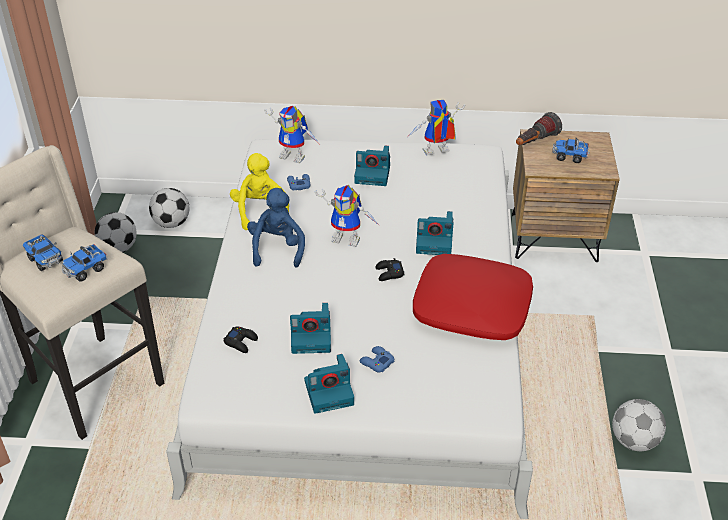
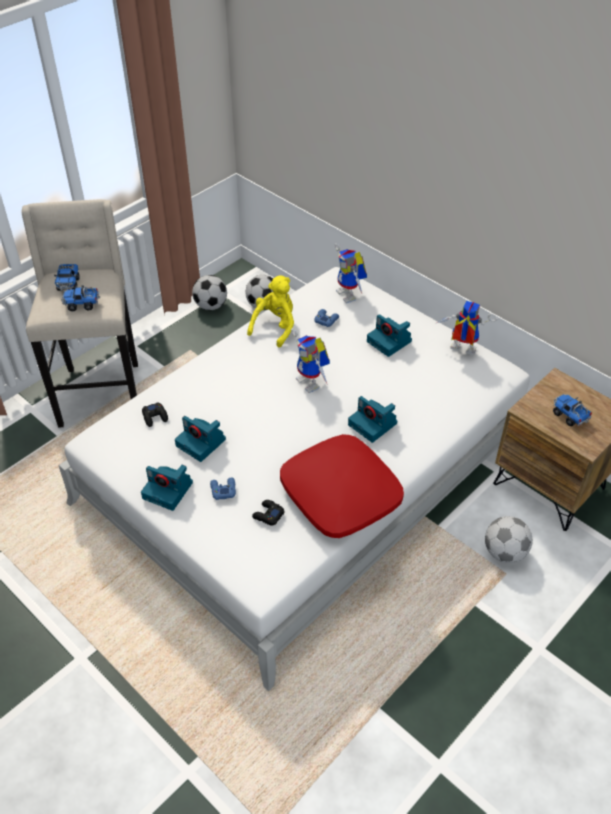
camera: 40 degrees right, 5 degrees up
blue plush toy [247,188,305,267] -> none
black game controller [376,258,404,281] -> black game controller moved to [252,500,285,526]
flashlight [516,112,562,145] -> none
football [612,399,666,451] -> football moved to [485,516,533,563]

